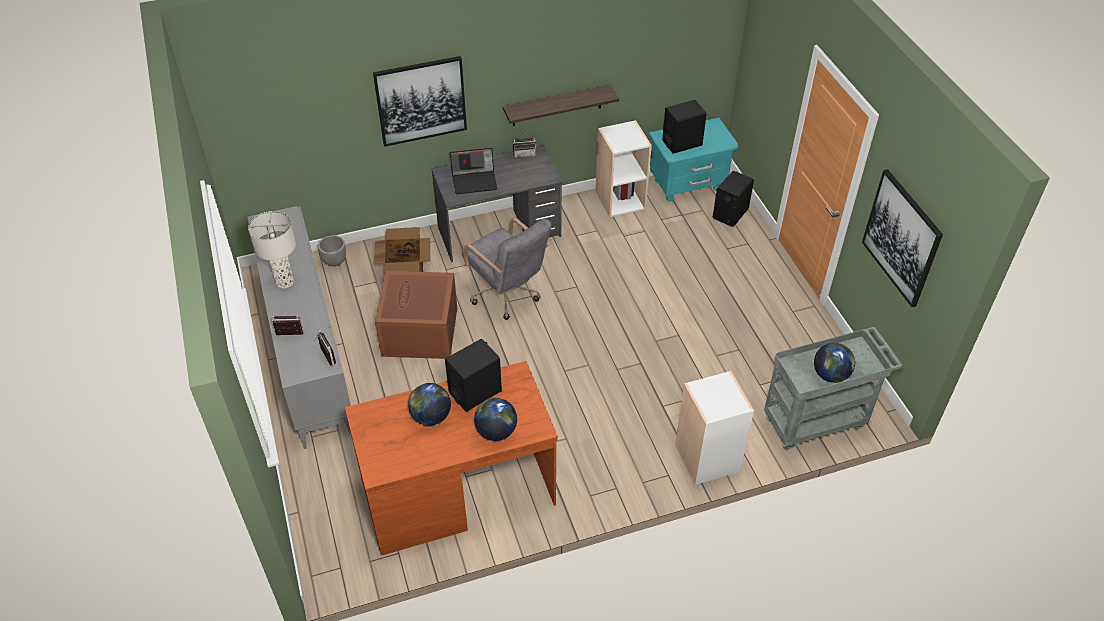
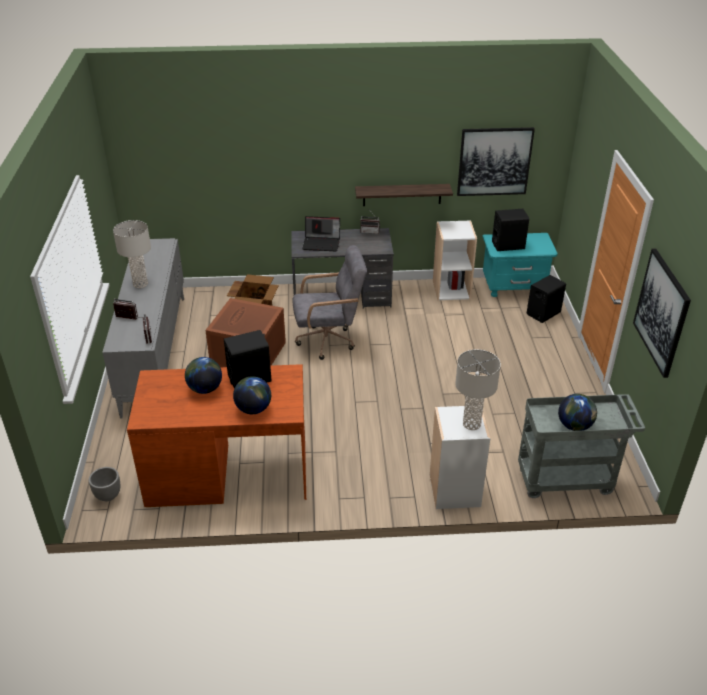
camera: 15 degrees right, 10 degrees down
grey planter [318,235,346,267] -> grey planter moved to [89,467,121,501]
picture [373,56,467,147] -> picture moved to [457,127,535,196]
grey office chair [462,218,552,320] -> grey office chair turned 75 degrees counterclockwise [293,245,367,360]
none -> white table lamp [455,349,501,430]

